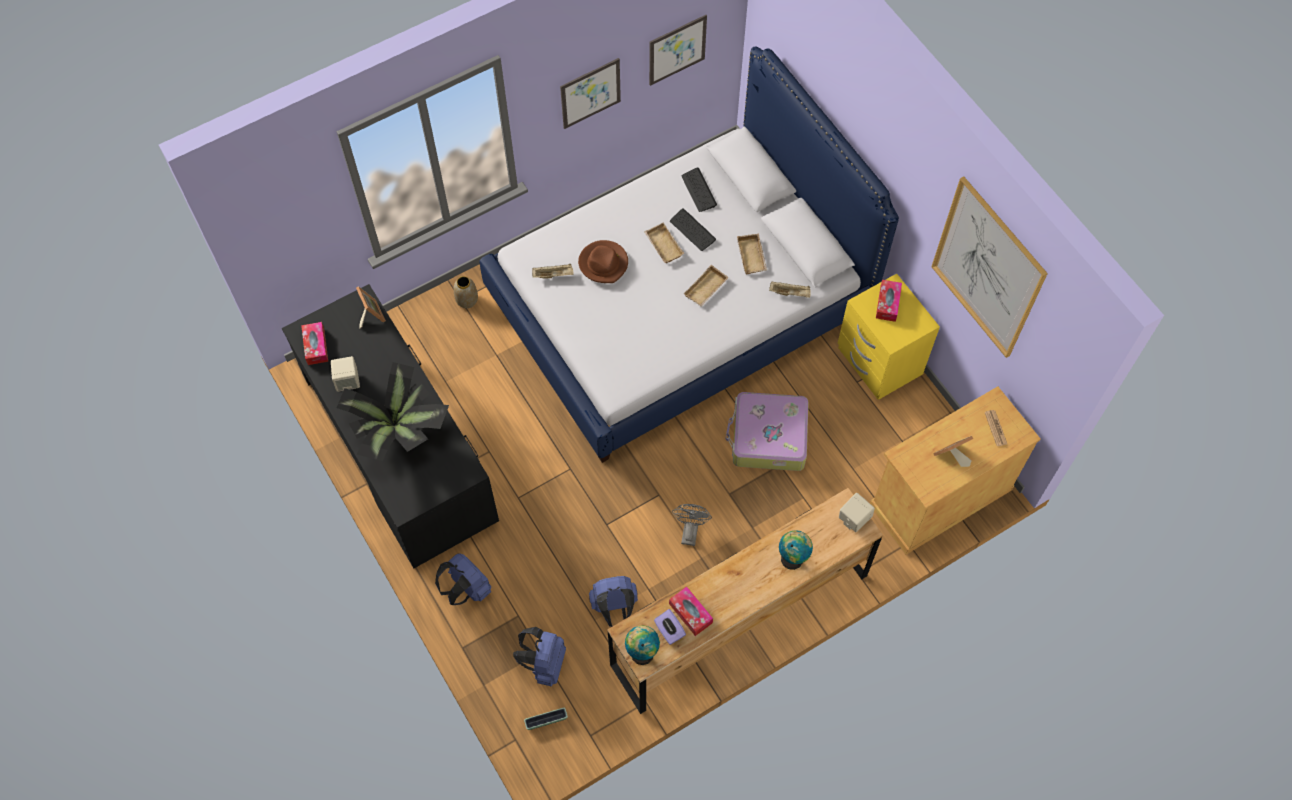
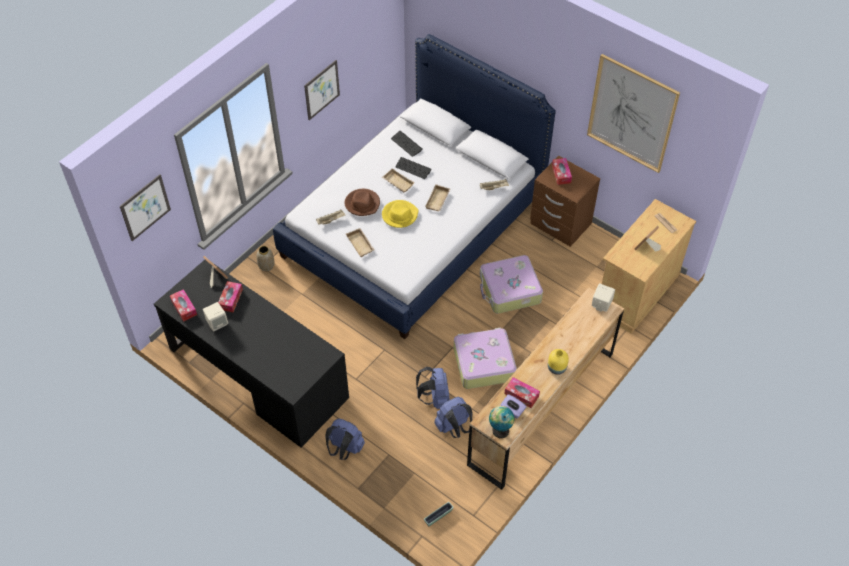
camera: 20 degrees left, 10 degrees down
potted plant [337,362,449,461] -> none
blue backpack [513,627,566,687] -> blue backpack moved to [416,367,450,409]
picture [649,15,707,86] -> picture moved to [120,174,171,241]
grey fan [672,504,712,546] -> suitcase [454,328,517,389]
beige tray [737,233,767,275] -> beige tray moved to [346,228,375,257]
globe [779,530,813,570] -> none
yellow nightstand [838,274,940,400] -> brown nightstand [530,156,600,247]
none -> tissue box [218,281,243,312]
none -> yellow hat [382,200,419,228]
none -> yellow vase [548,349,569,375]

